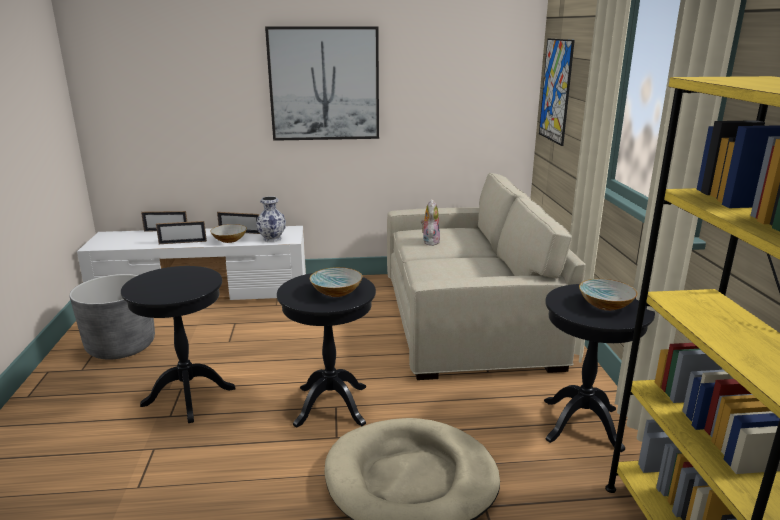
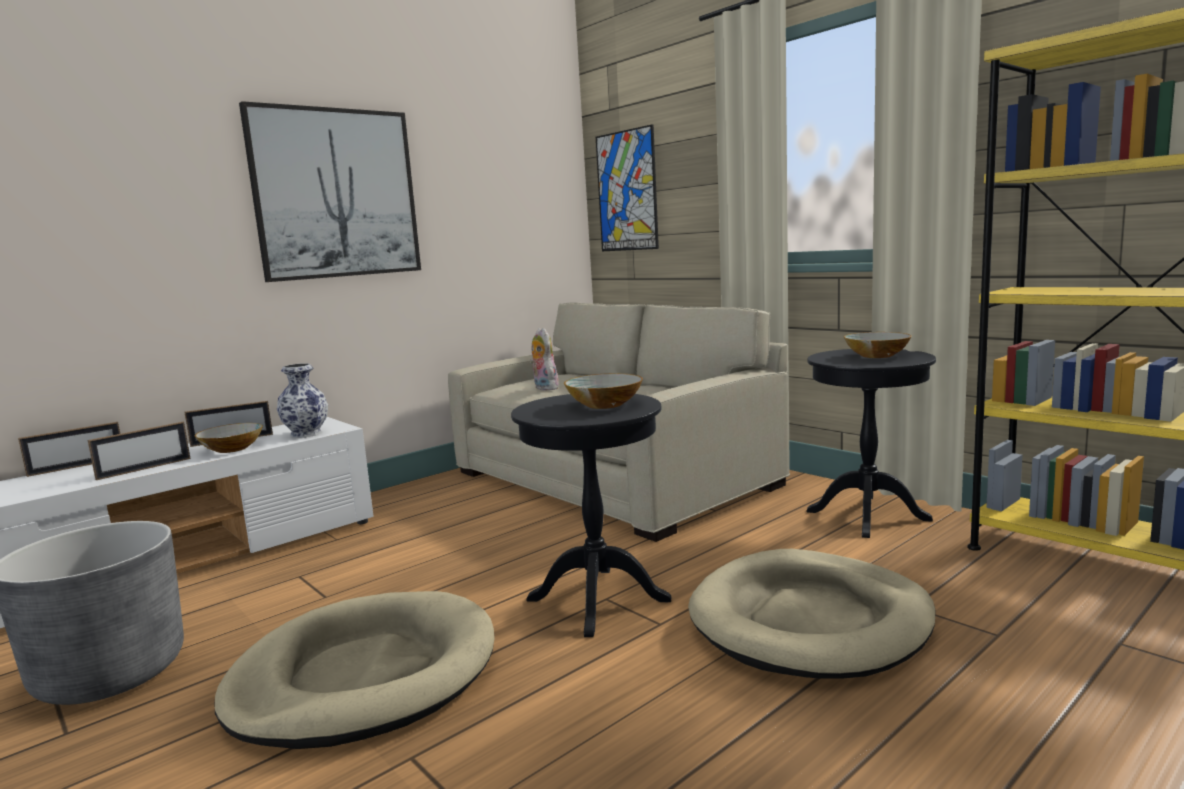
camera: 35 degrees left, 10 degrees down
black side table [121,266,236,423] -> beige dog bed [214,591,495,749]

